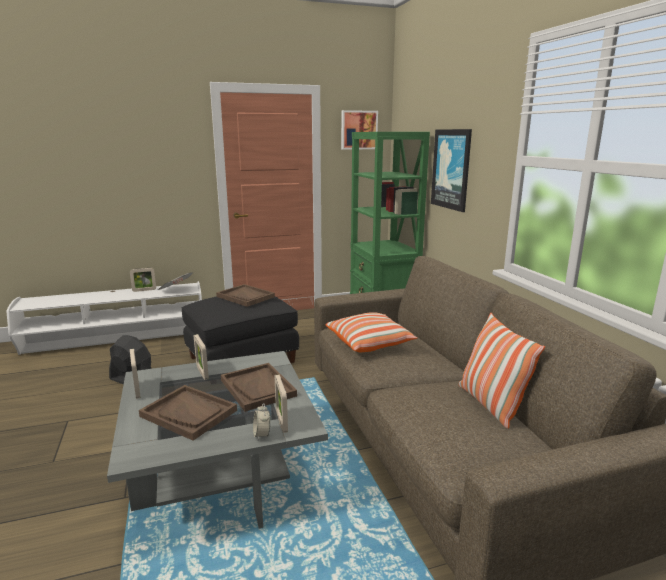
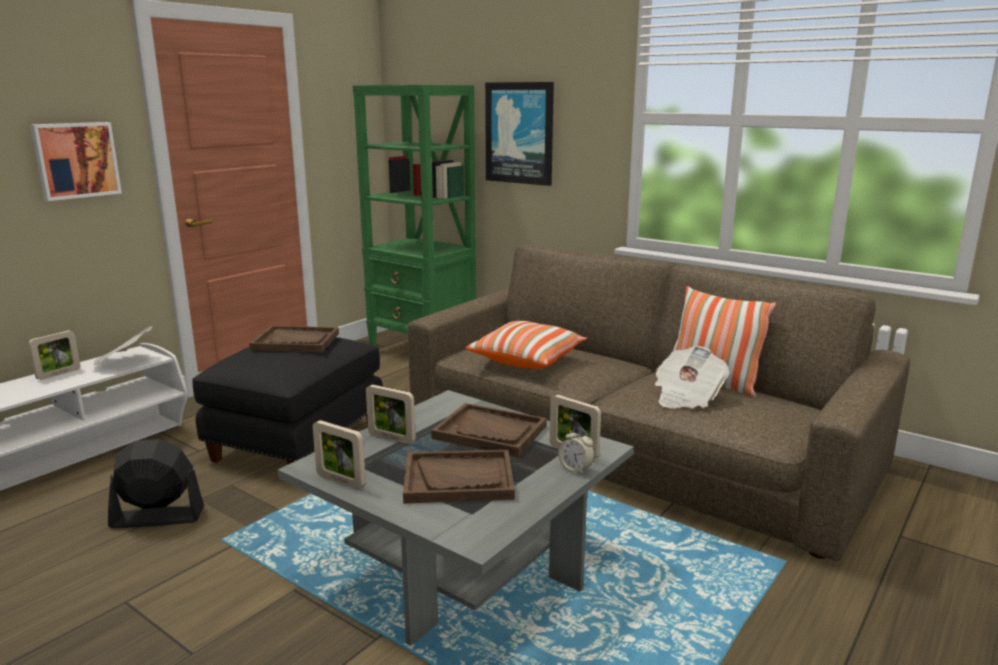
camera: 35 degrees left, 0 degrees up
picture [341,110,378,150] -> picture moved to [30,122,122,201]
none -> newspaper [655,346,729,408]

